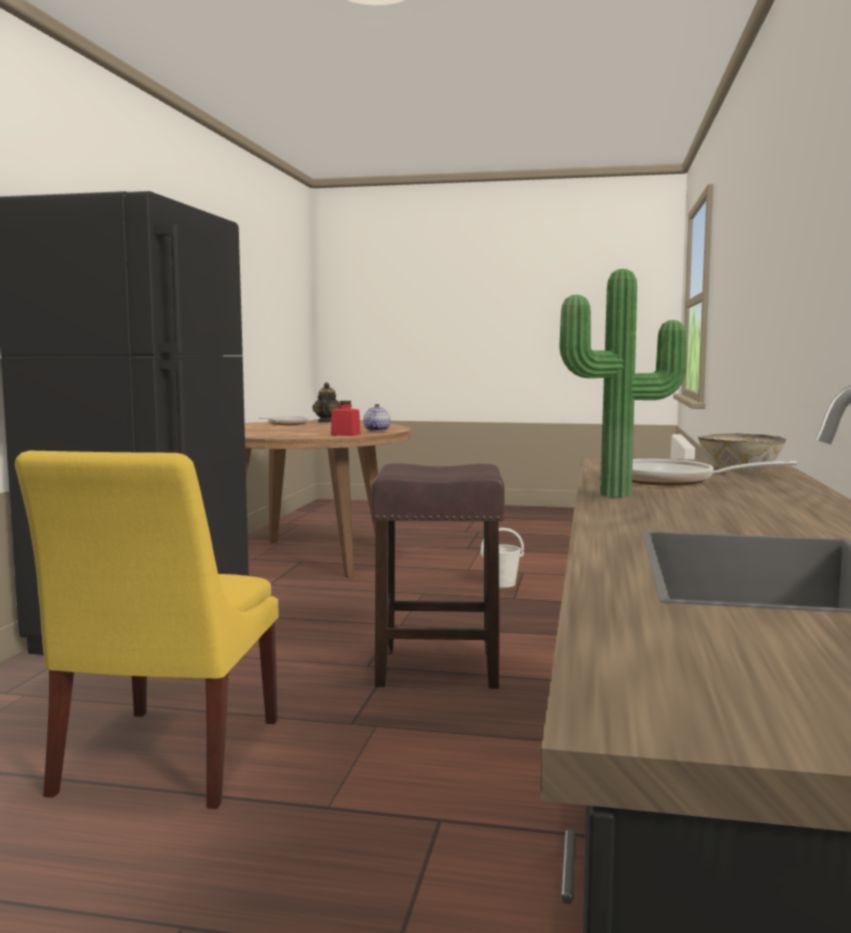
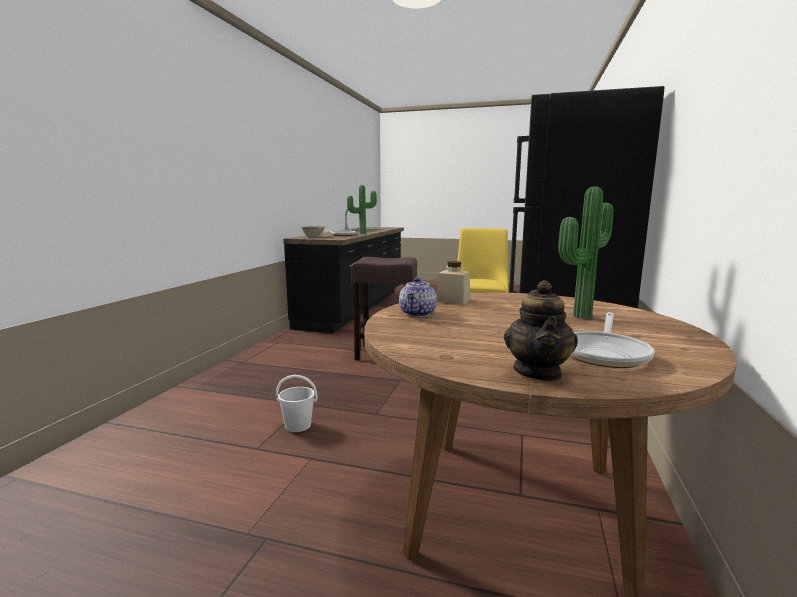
camera: 175 degrees left, 5 degrees up
red jar [331,401,361,436] -> beige jar [437,261,470,305]
none -> potted plant [558,186,614,319]

